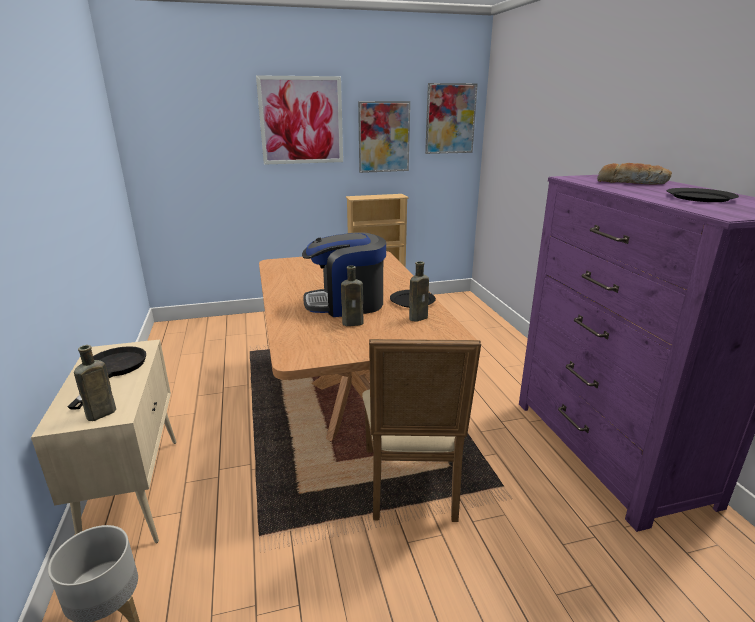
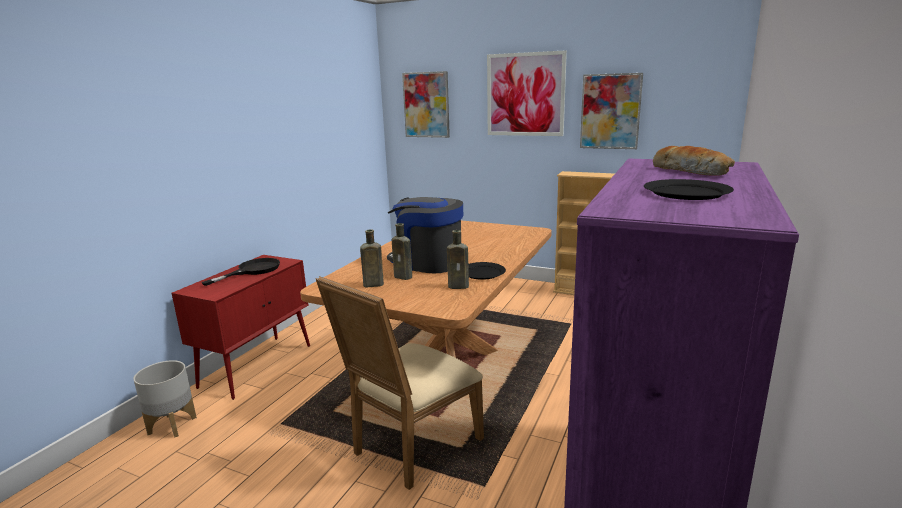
camera: 40 degrees right, 5 degrees down
beige cabinet [31,339,177,543] -> red cabinet [172,255,310,400]
brown bottle [74,345,116,421] -> brown bottle moved to [360,229,384,288]
picture [425,83,478,154] -> picture moved to [402,71,450,138]

